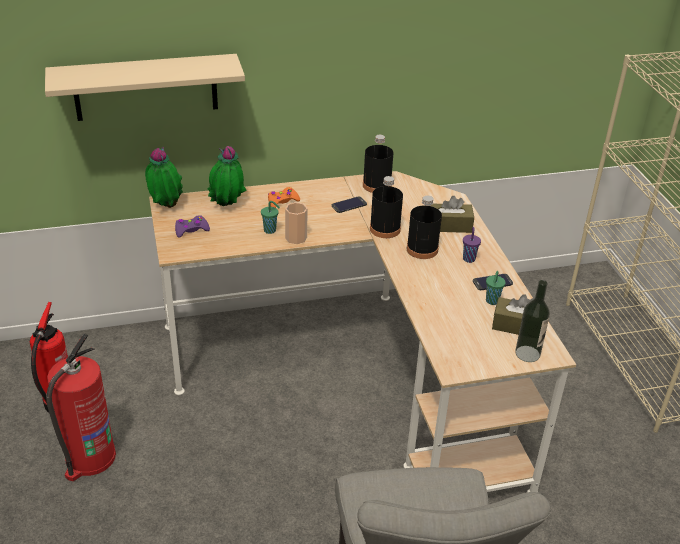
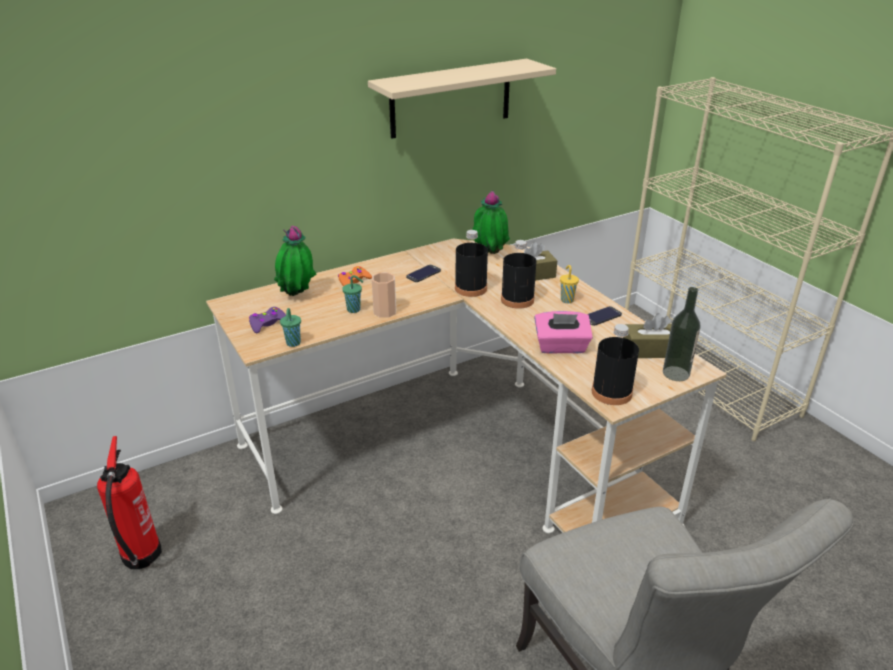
camera: 15 degrees left, 5 degrees down
beige shelf [45,54,245,121] -> beige shelf moved to [368,59,556,139]
fire extinguisher [46,334,116,481] -> none
potted plant [145,147,183,208] -> potted plant moved to [472,191,510,254]
black bottle [363,135,393,193] -> black bottle moved to [592,324,639,405]
purple cup [463,227,481,263] -> yellow cup [560,265,579,303]
green cup [486,271,506,305] -> green cup moved to [280,308,301,347]
none -> pink tissue box [534,311,593,354]

